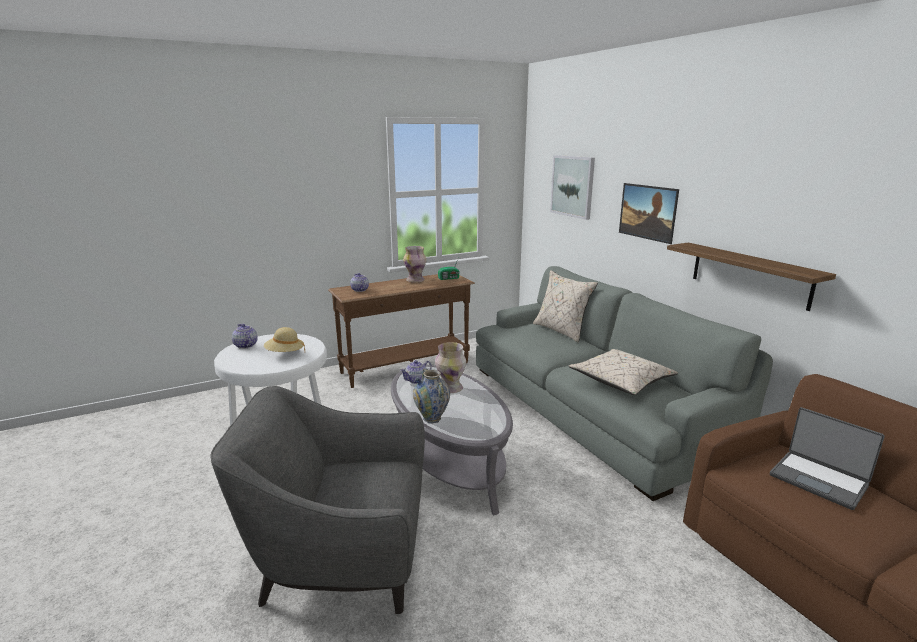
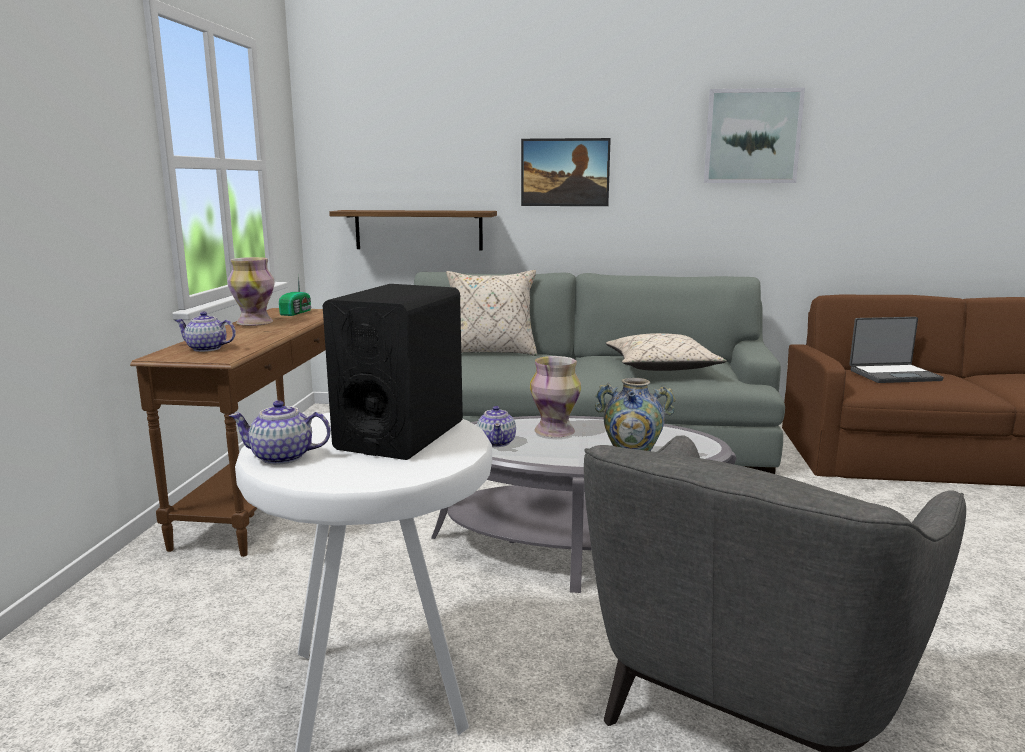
camera: 55 degrees left, 5 degrees down
beige hat [264,327,305,352] -> black speaker [323,284,463,460]
picture [550,155,595,220] -> picture moved to [704,88,805,183]
shelf [667,242,836,311] -> shelf moved to [329,210,497,251]

